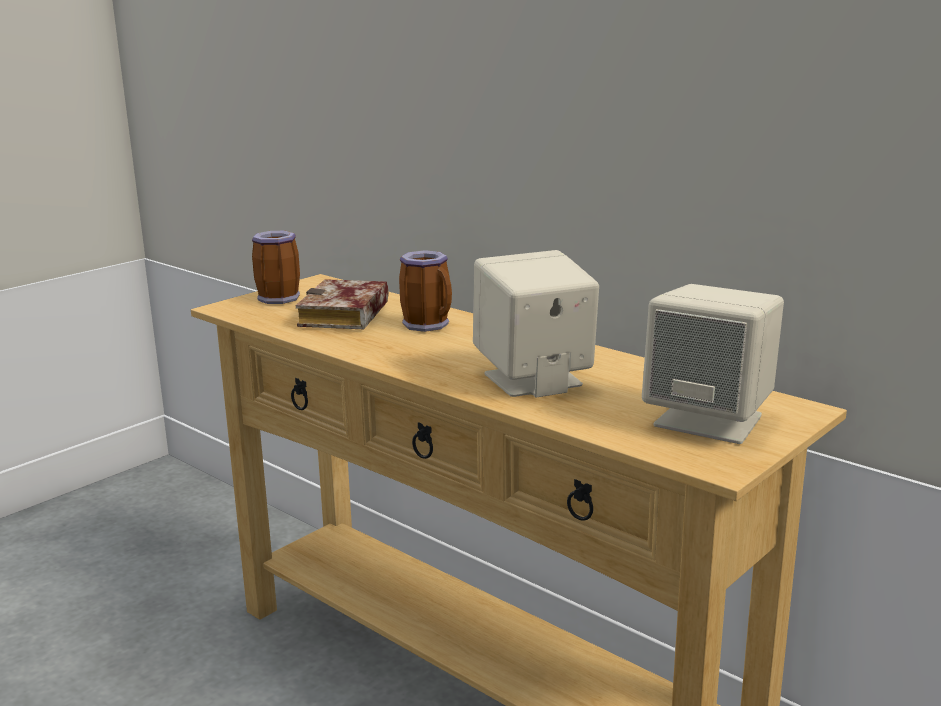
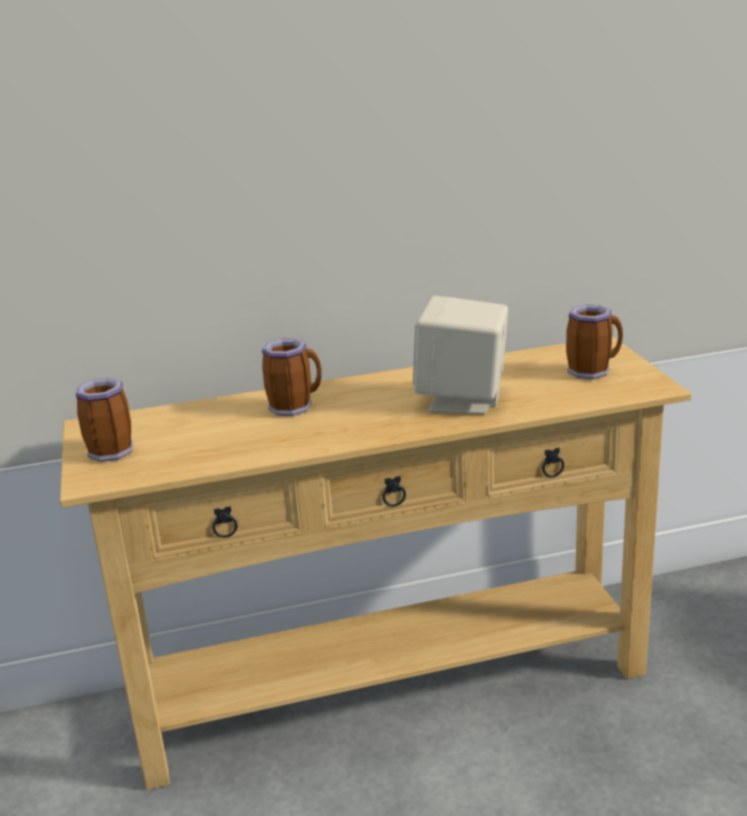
camera: 55 degrees left, 5 degrees up
book [296,279,389,329] -> none
beige speaker [642,284,784,444] -> mug [566,304,623,379]

